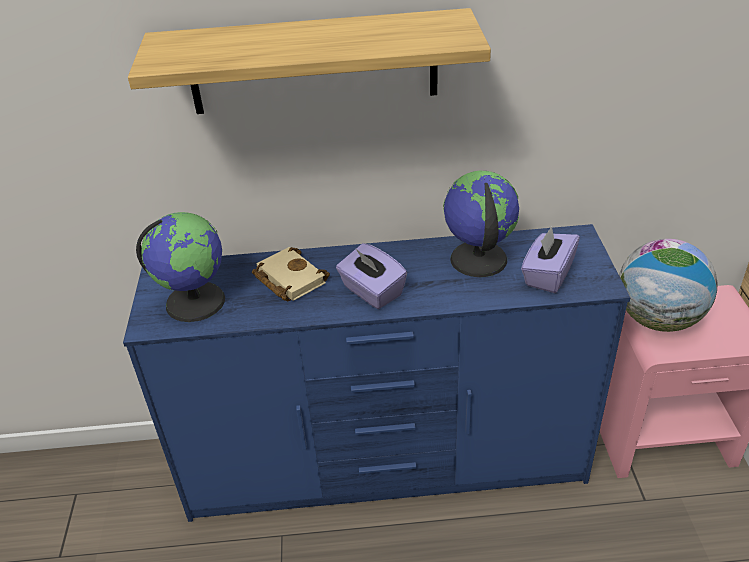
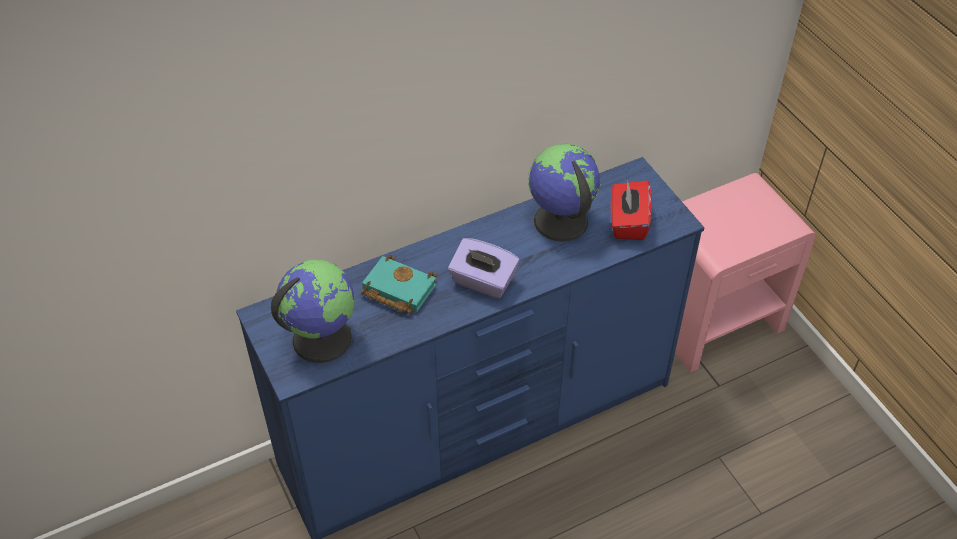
camera: 25 degrees left, 10 degrees up
shelf [128,8,491,114] -> none
beige book [252,247,330,301] -> turquoise book [361,255,437,314]
purple tissue box [521,226,580,293] -> red tissue box [611,180,652,240]
globe [619,239,717,332] -> none

